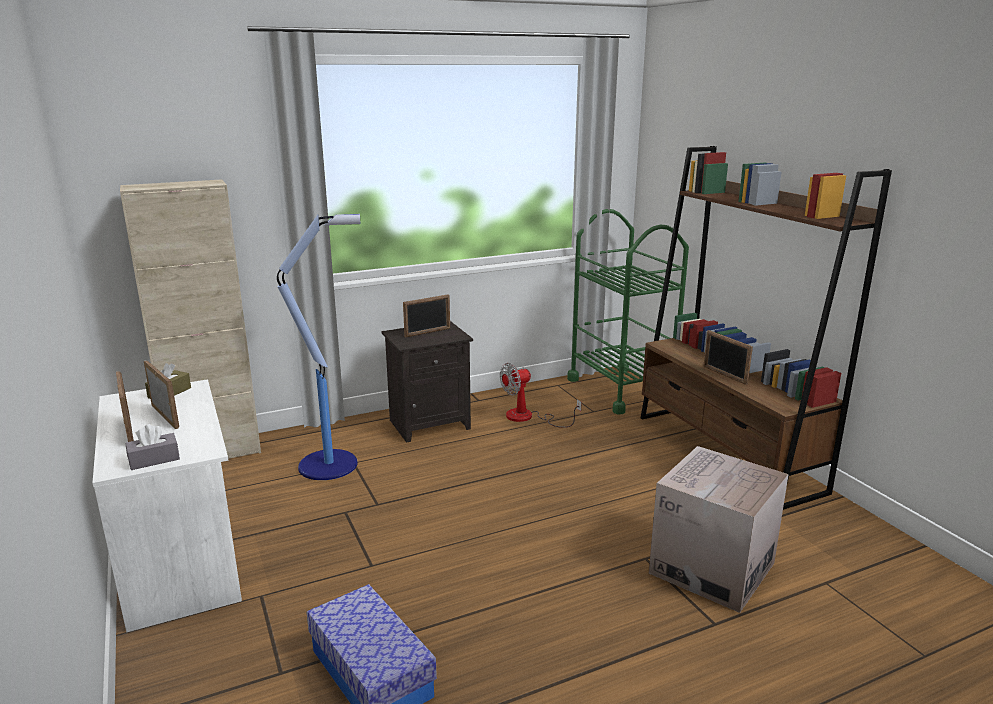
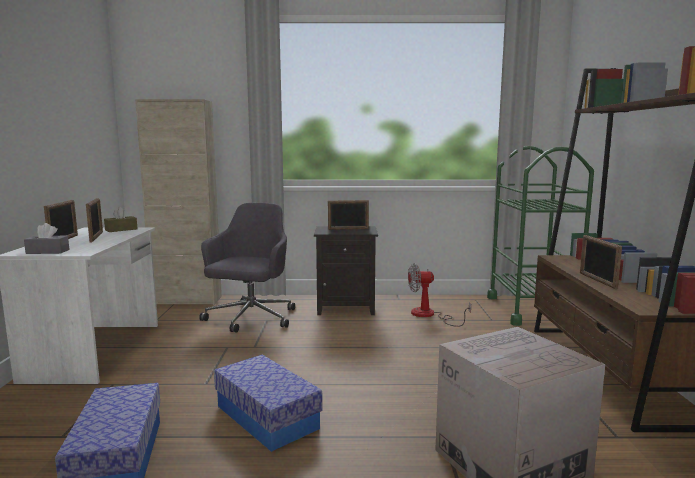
camera: 25 degrees right, 10 degrees down
floor lamp [277,214,361,480] -> grey office chair [199,203,295,332]
none -> storage box [214,355,323,452]

